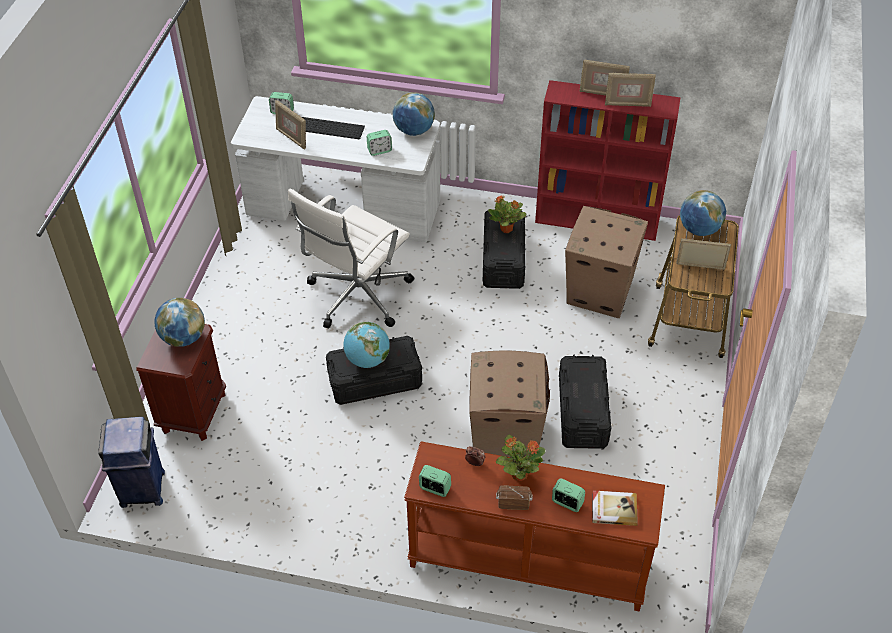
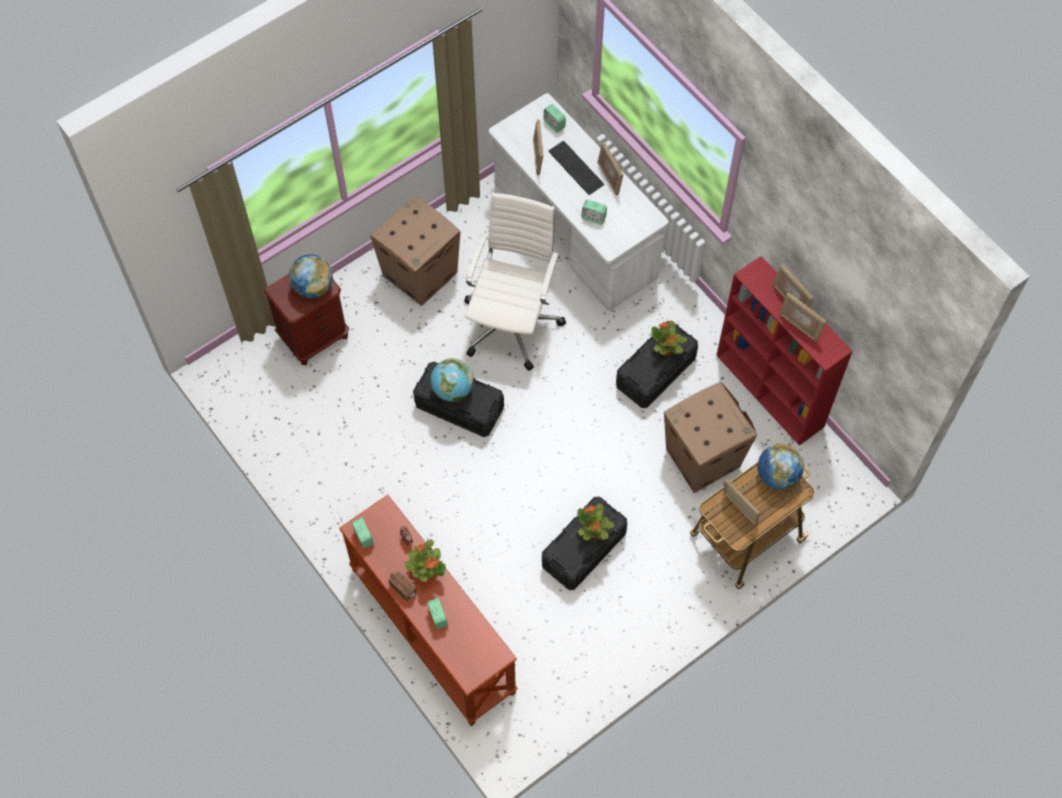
camera: 40 degrees right, 15 degrees up
blue trash can [98,417,165,508] -> none
white office chair [288,188,414,328] -> white office chair turned 120 degrees clockwise [464,193,566,371]
globe [392,92,435,136] -> none
cardboard box [469,351,550,459] -> cardboard box moved to [370,196,460,306]
book [592,490,638,526] -> none
none -> potted plant [577,503,614,540]
none -> picture frame [597,142,623,196]

